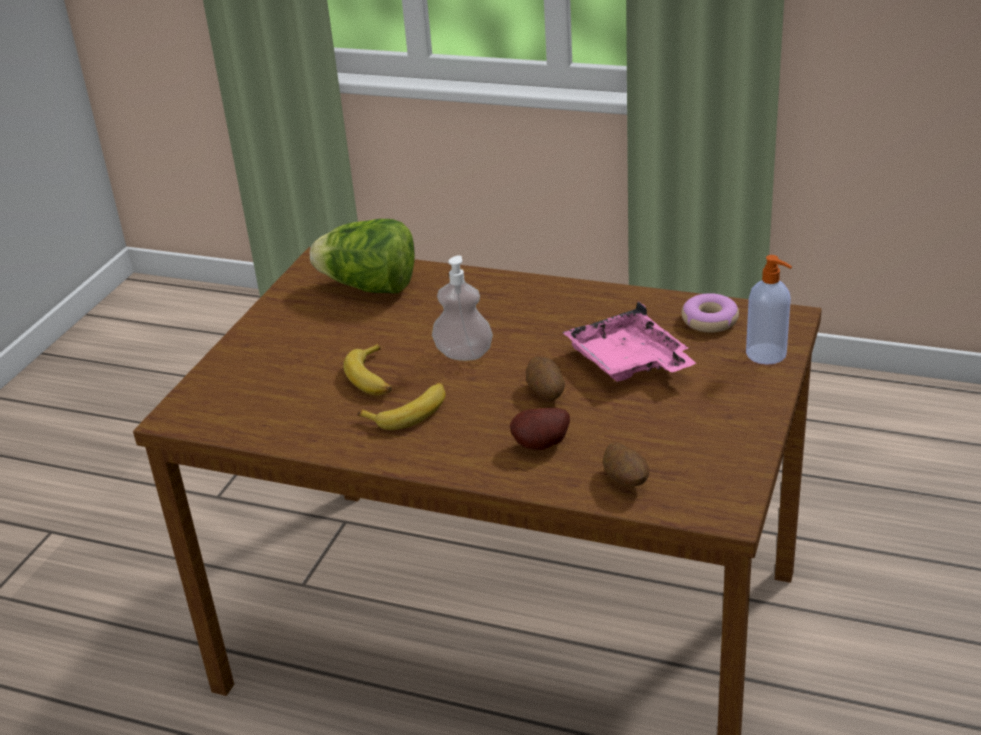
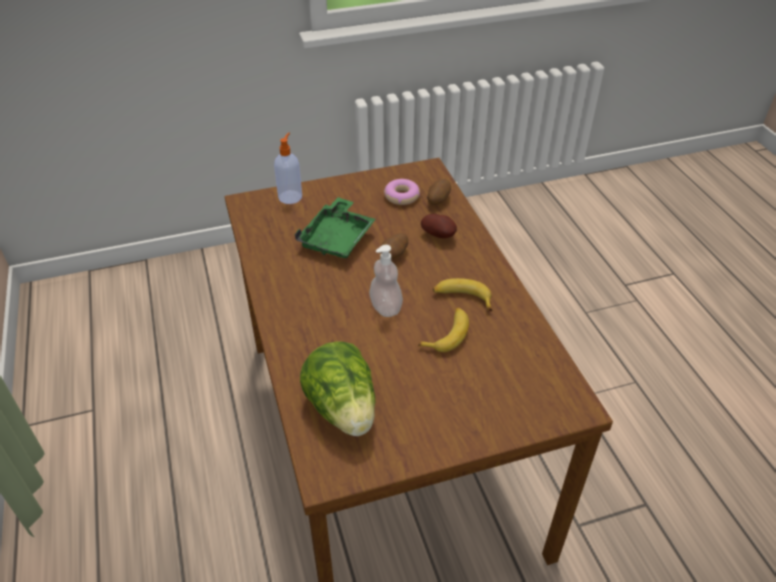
camera: 130 degrees left, 10 degrees up
pink tray [562,301,696,382] -> green tray [294,197,376,258]
donut [682,293,739,333] -> donut moved to [384,179,420,205]

